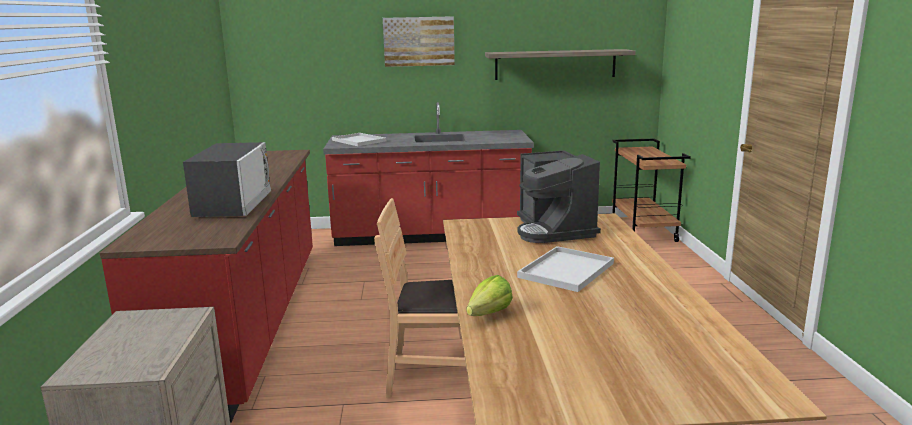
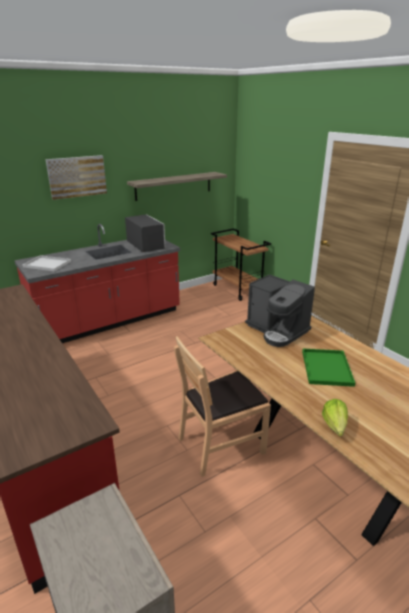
camera: 30 degrees left, 10 degrees up
microwave [183,142,271,217] -> microwave moved to [125,214,166,252]
white tray [517,246,614,292] -> green tray [302,349,355,387]

